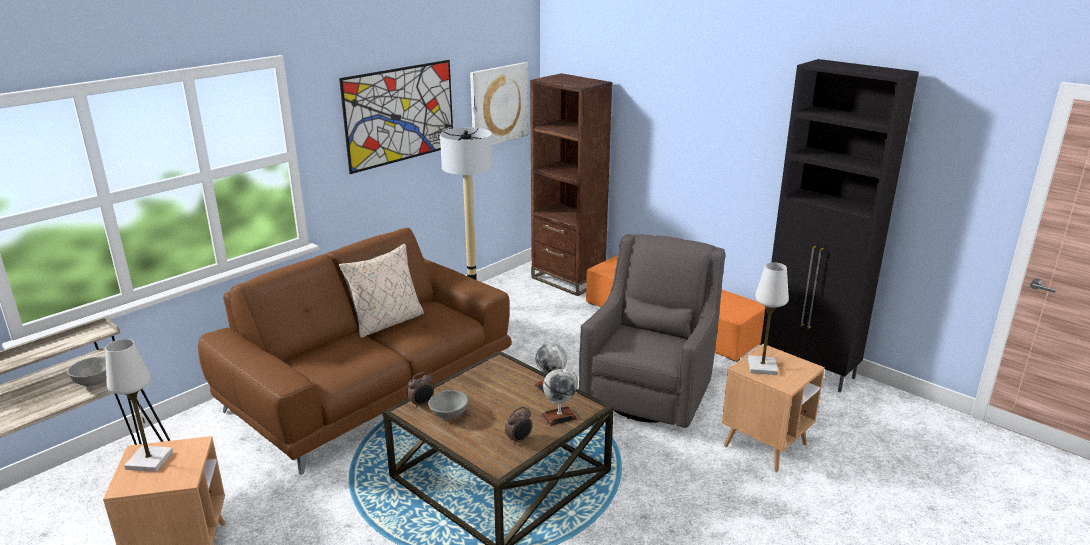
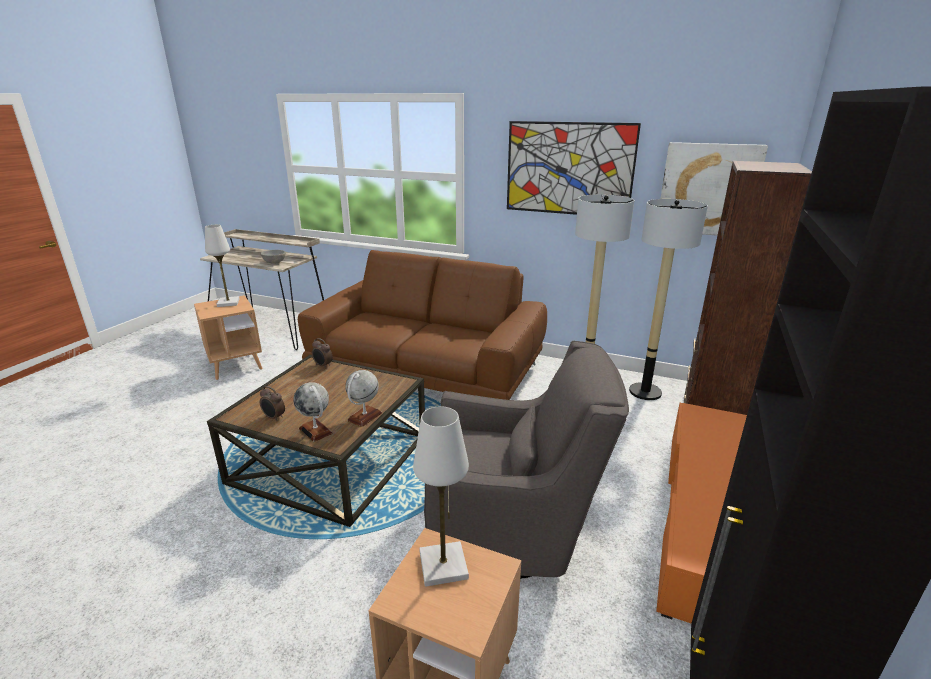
camera: 70 degrees right, 0 degrees up
beige pillow [339,244,424,338] -> none
grey bowl [428,390,468,419] -> none
none -> floor lamp [629,199,708,400]

